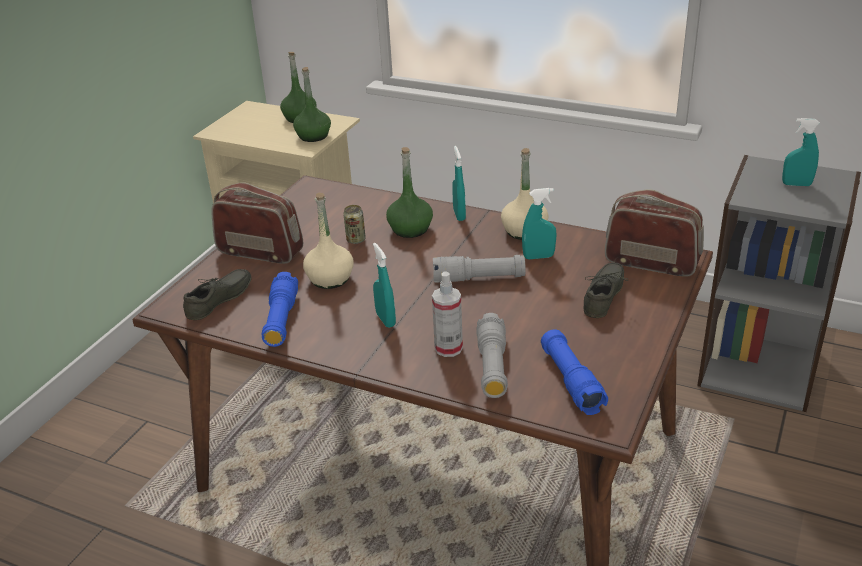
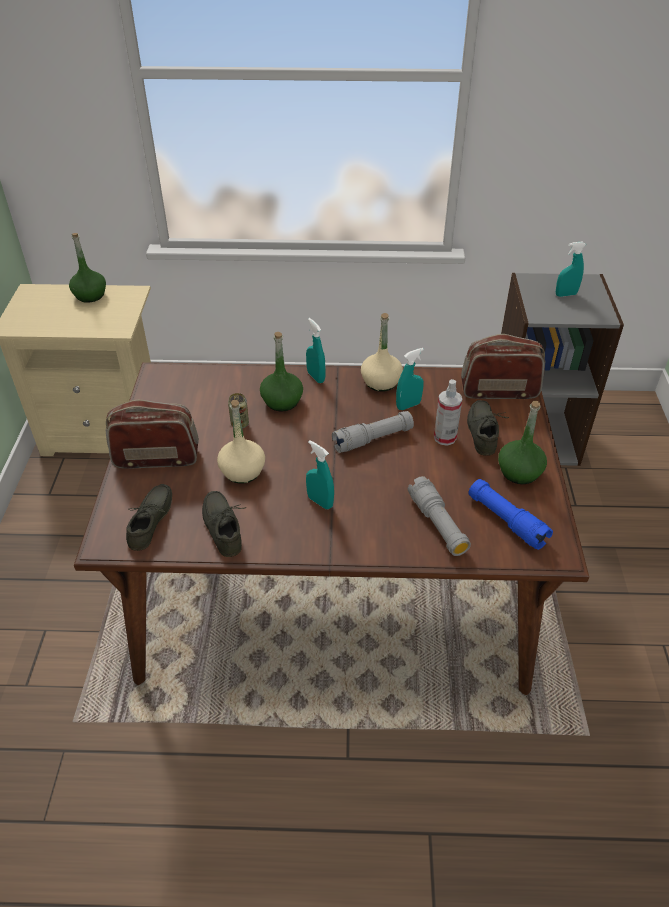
camera: 25 degrees left, 10 degrees up
blue flashlight [262,272,298,347] -> grey shoe [202,491,246,557]
green bottle [293,67,331,142] -> green bottle moved to [498,401,547,484]
spray bottle [432,271,463,357] -> spray bottle moved to [434,379,462,446]

